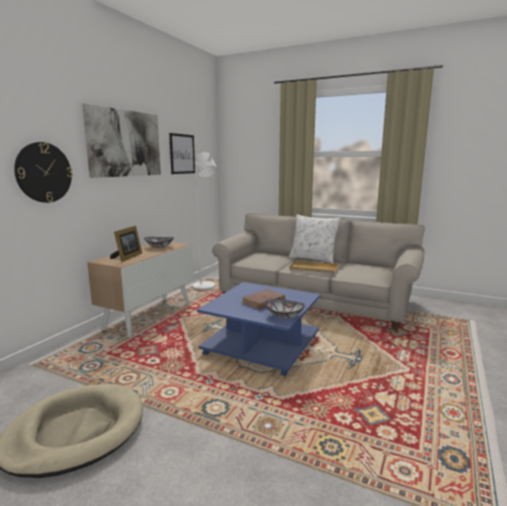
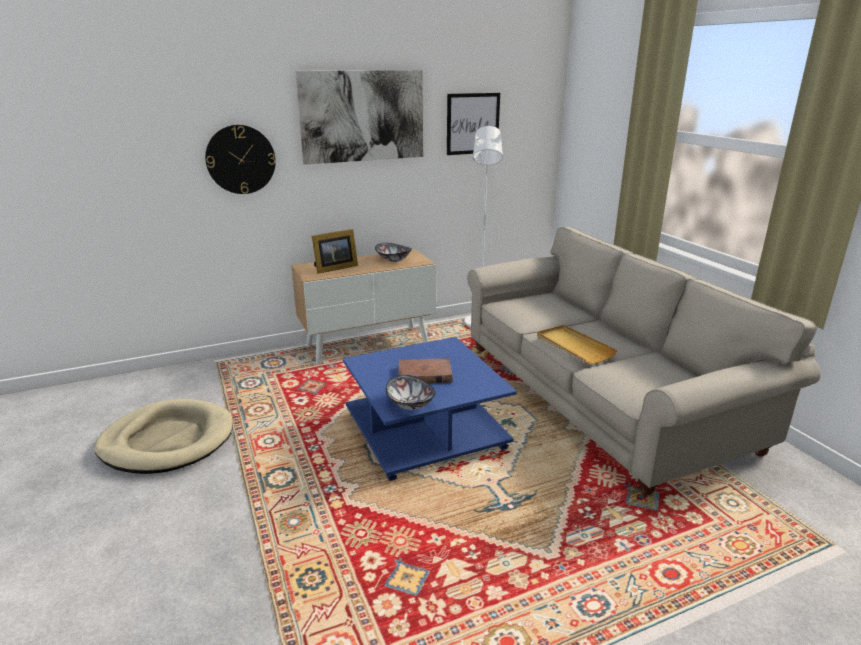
camera: 40 degrees right, 10 degrees up
white pillow [289,215,341,264] -> none

